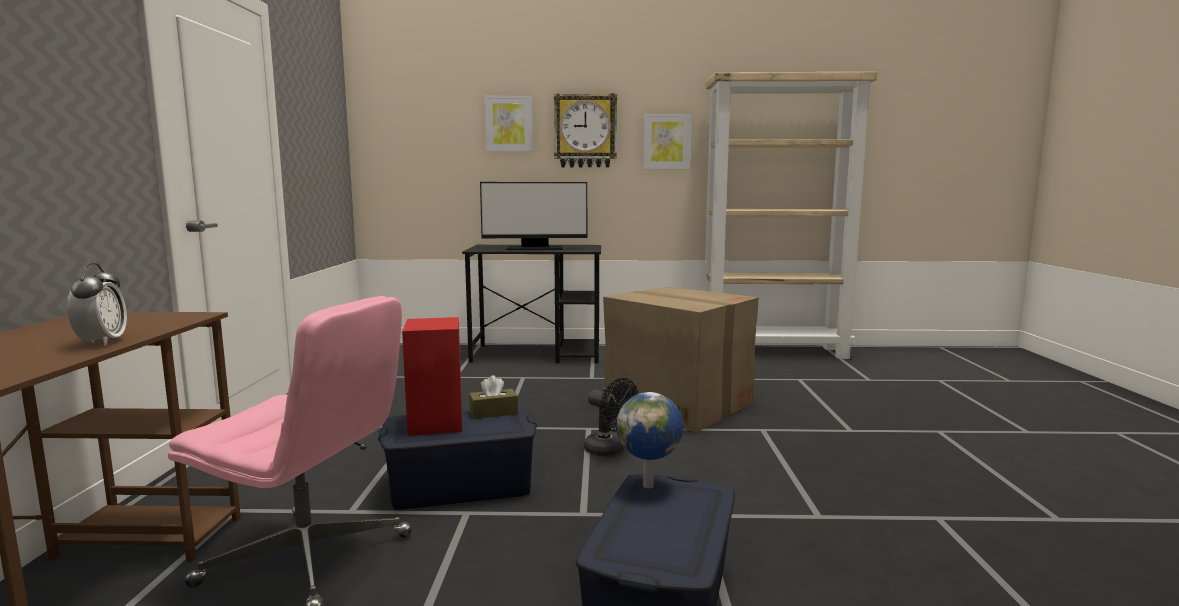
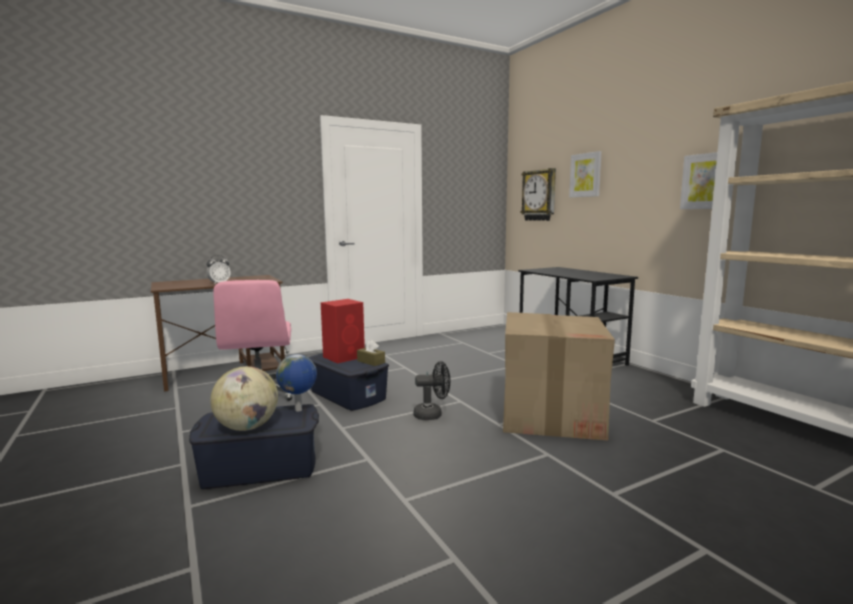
camera: 60 degrees right, 0 degrees up
monitor [480,182,587,250] -> none
wall clock [554,93,617,167] -> wall clock moved to [521,168,556,221]
black fan [584,378,639,456] -> black fan turned 105 degrees counterclockwise [414,361,450,420]
none -> globe [210,366,278,431]

